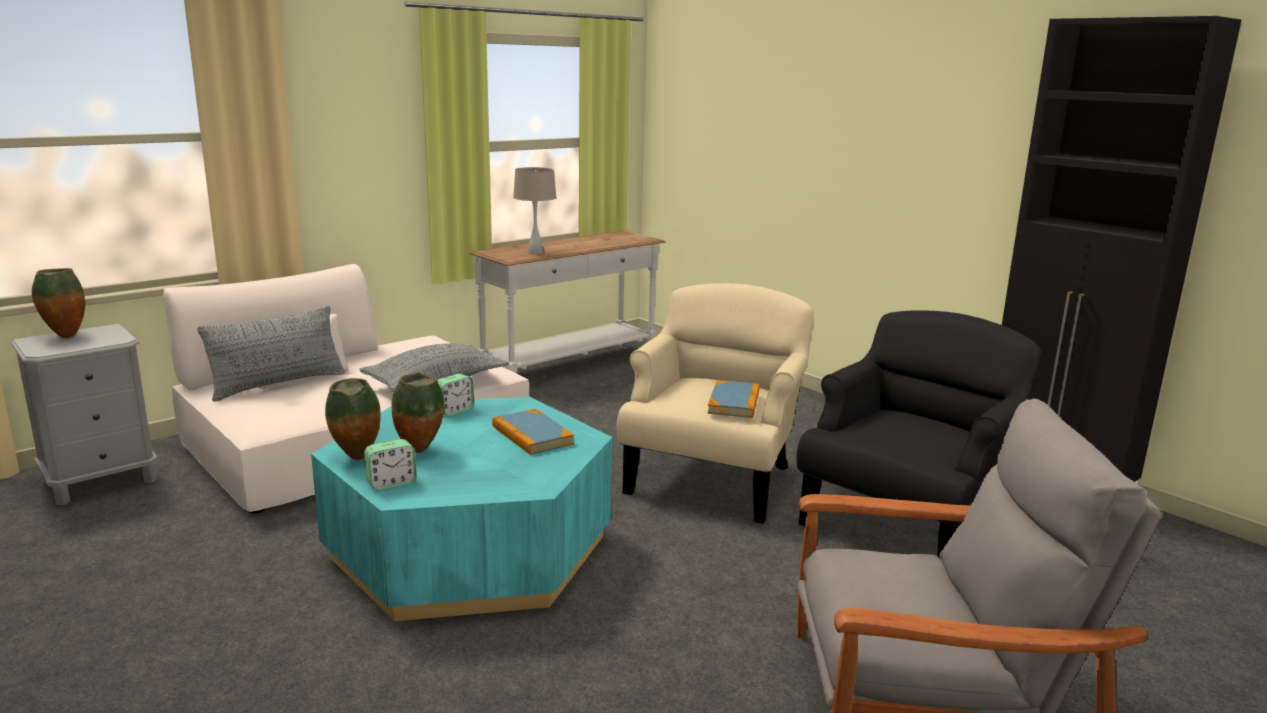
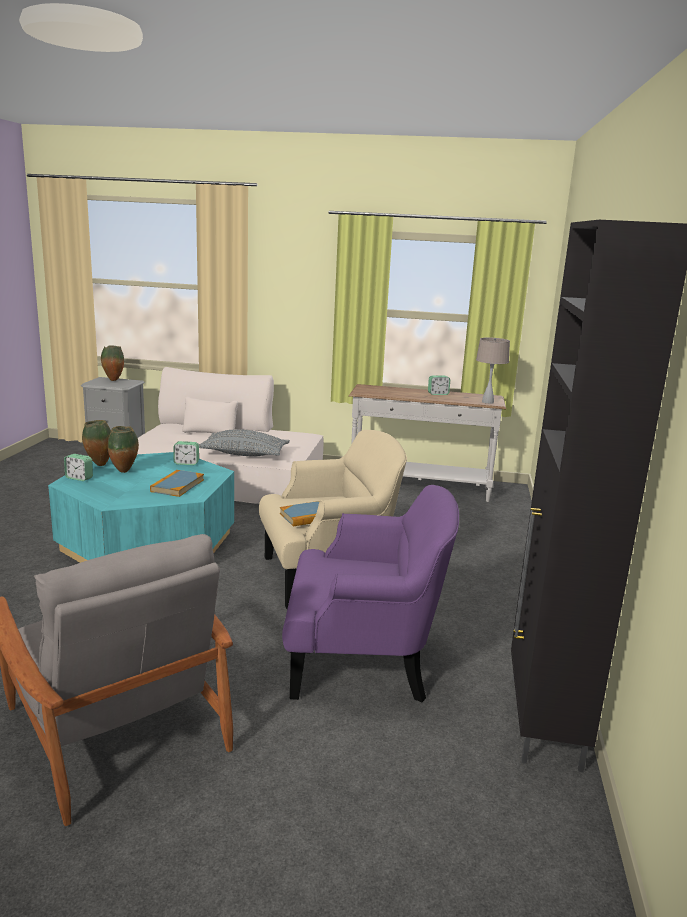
camera: 50 degrees right, 0 degrees up
grey pillow [197,306,345,402] -> none
beige table lamp [513,167,557,254] -> beige table lamp moved to [476,338,510,404]
black armchair [796,310,1041,558] -> purple armchair [282,485,459,702]
none -> alarm clock [428,375,450,395]

